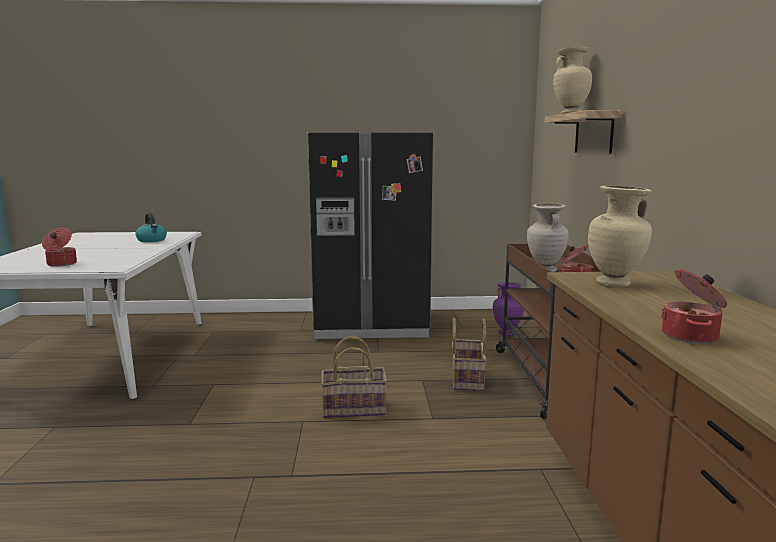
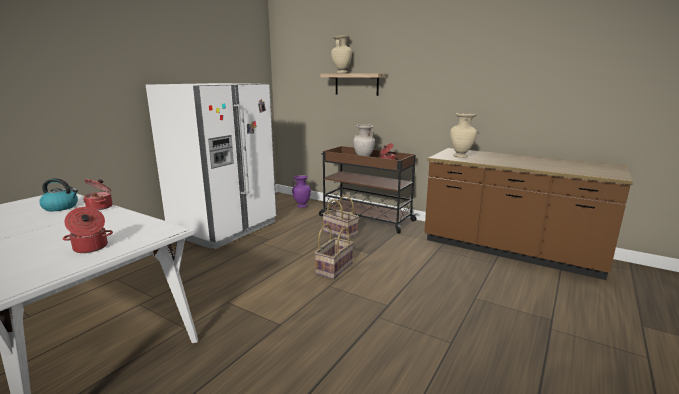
camera: 55 degrees left, 5 degrees up
black fridge [307,132,434,339] -> white fridge [146,83,277,249]
cooking pot [661,269,727,344] -> cooking pot moved to [83,179,113,210]

